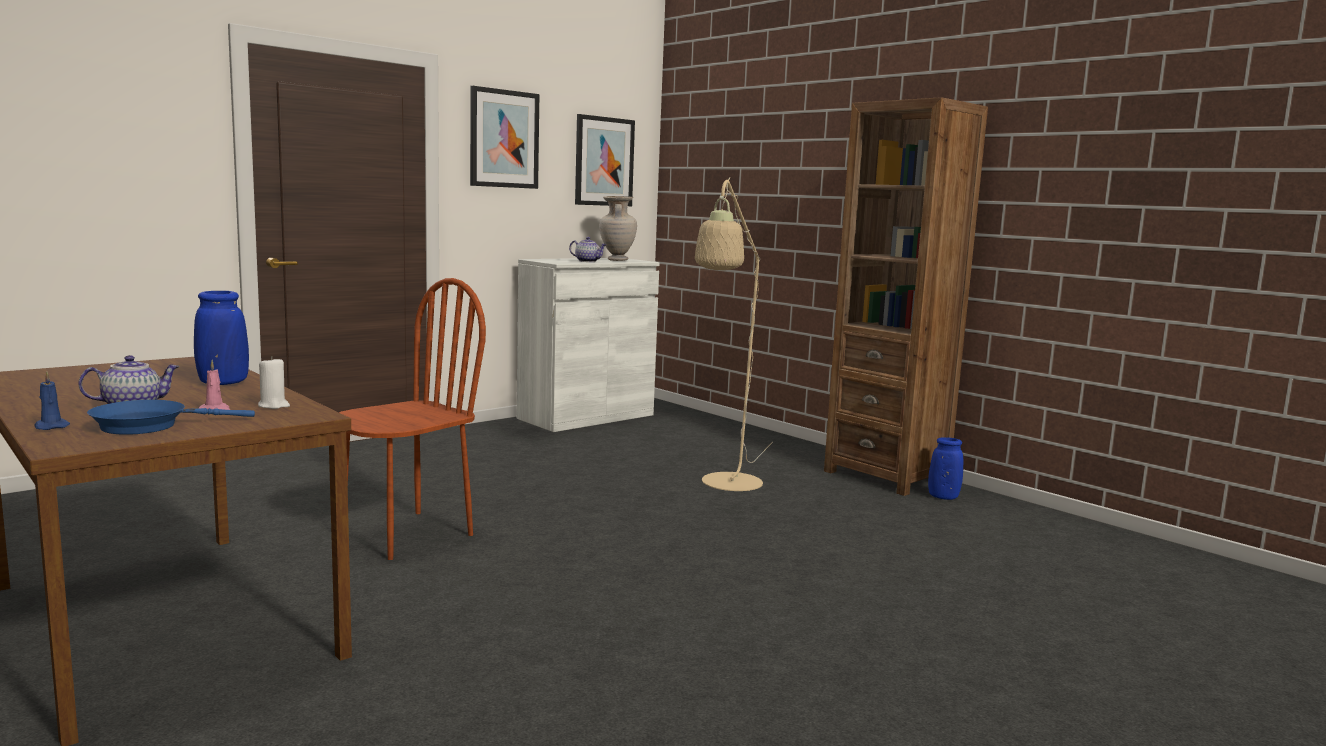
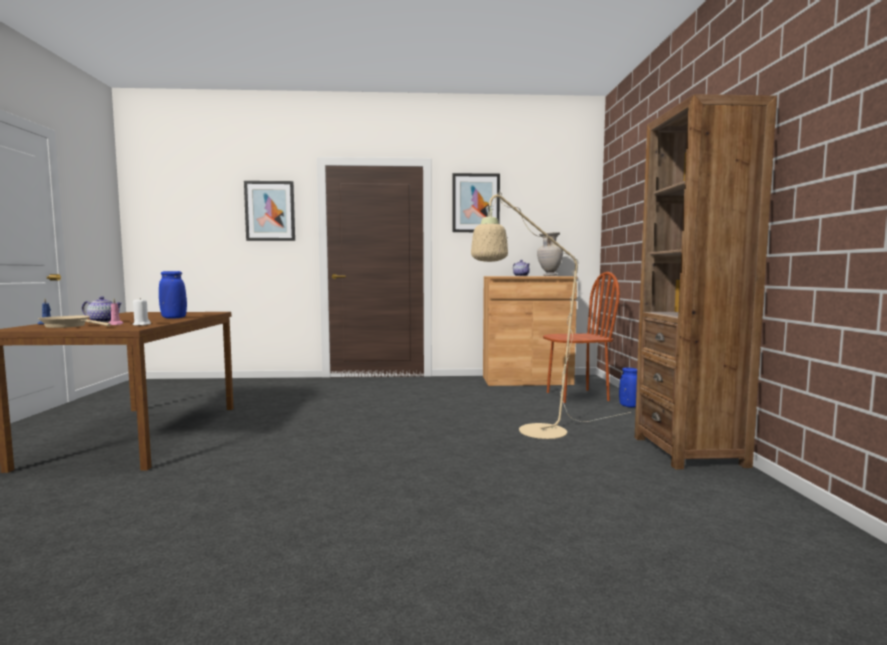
camera: 40 degrees right, 5 degrees down
blue frying pan [87,400,255,435] -> beige frying pan [38,316,110,328]
brown chair [339,278,486,560] -> brown chair moved to [543,272,620,403]
white cabinet [517,258,660,432] -> brown cabinet [483,276,577,386]
picture [575,114,635,206] -> picture moved to [244,181,295,241]
blue vase [928,437,963,500] -> blue vase moved to [619,367,637,407]

